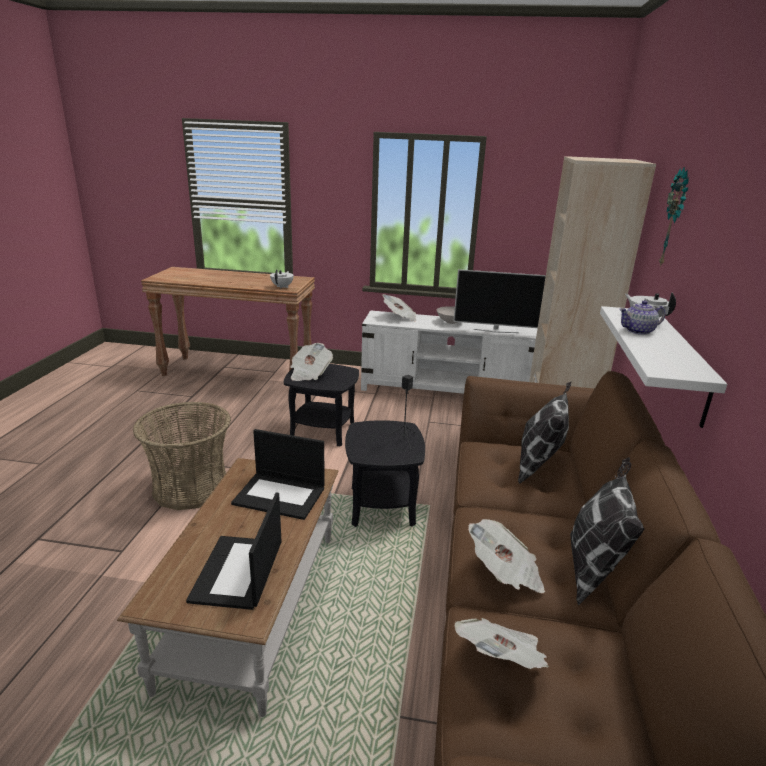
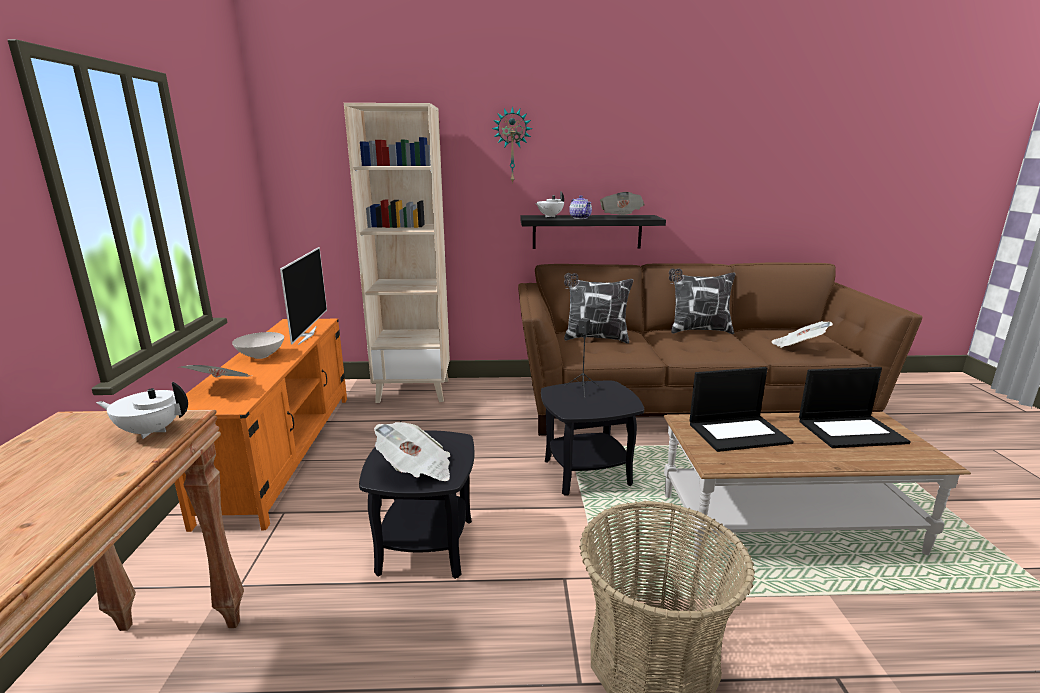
camera: 100 degrees left, 5 degrees down
laptop [231,429,325,520] -> laptop turned 75 degrees clockwise [689,367,794,452]
white tv stand [361,310,538,394] -> orange tv stand [174,319,347,532]
newspaper [468,519,545,593] -> newspaper moved to [600,192,645,215]
white shelf [600,306,727,428] -> black shelf [520,215,666,249]

